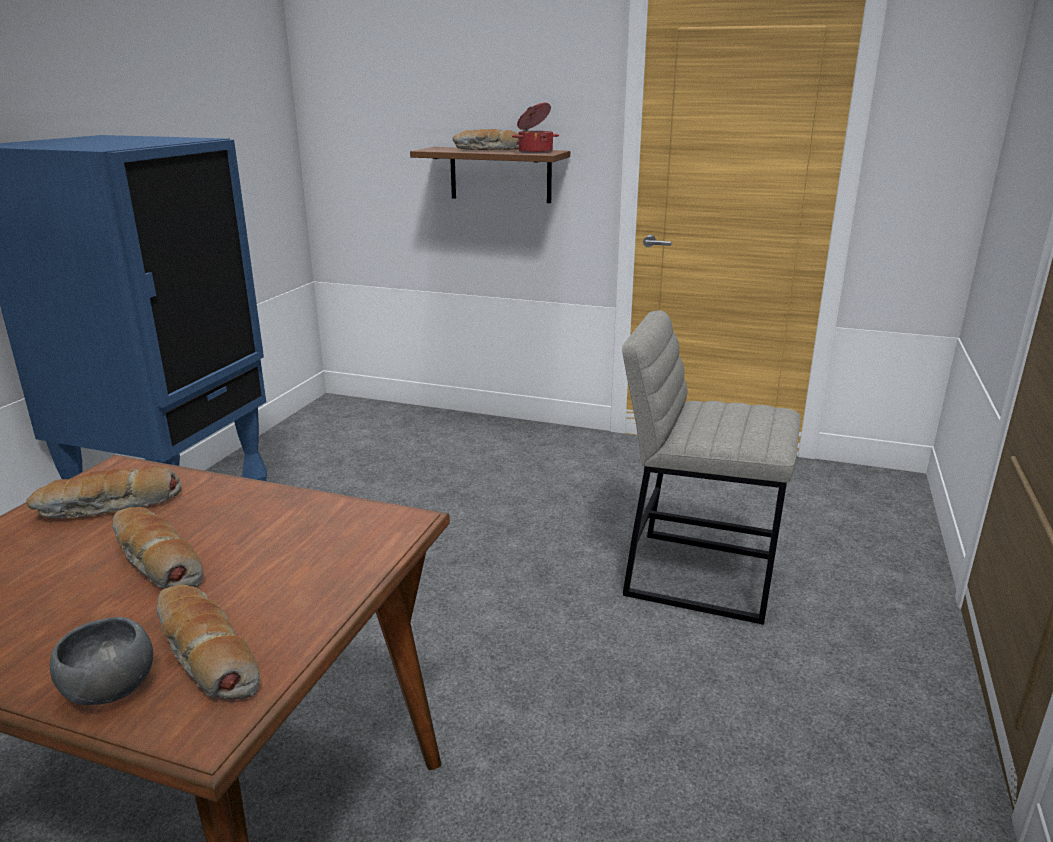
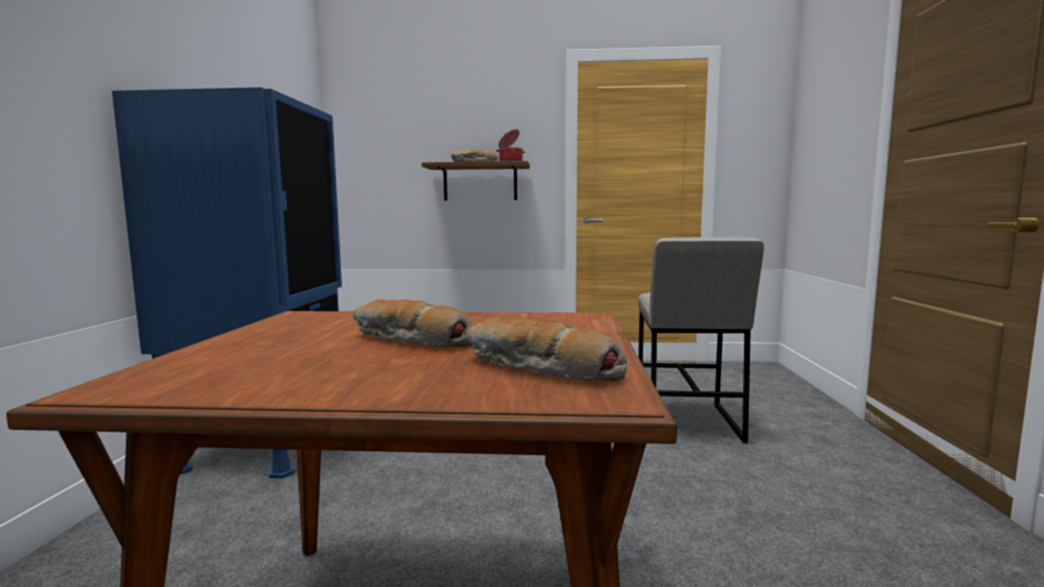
camera: 15 degrees left, 15 degrees down
bread [26,466,182,519] -> none
grey bowl [50,617,153,705] -> none
grey chair [622,310,801,625] -> grey chair turned 90 degrees counterclockwise [638,237,764,443]

